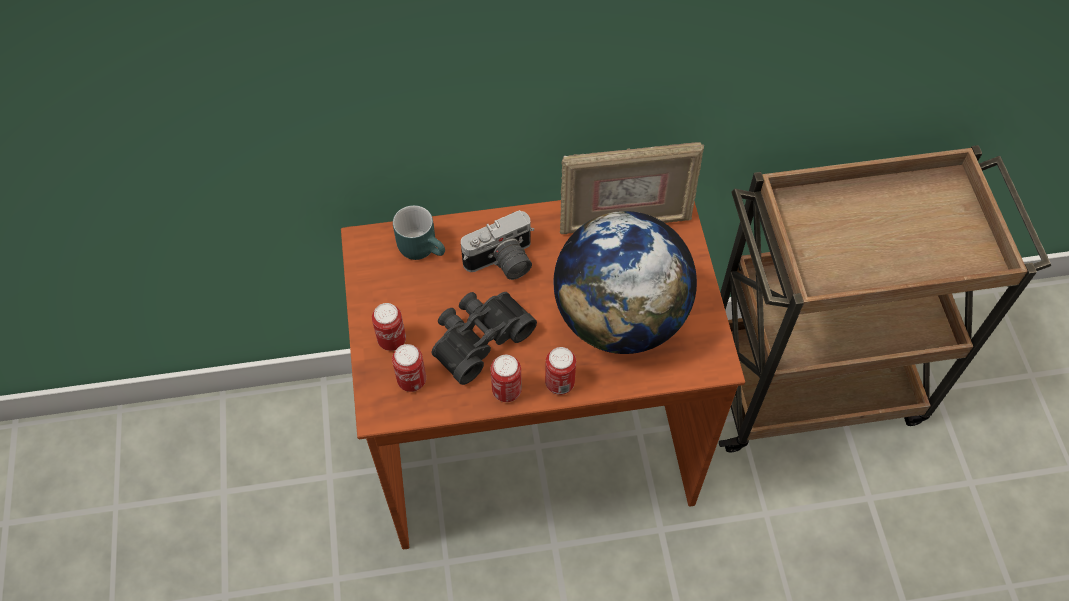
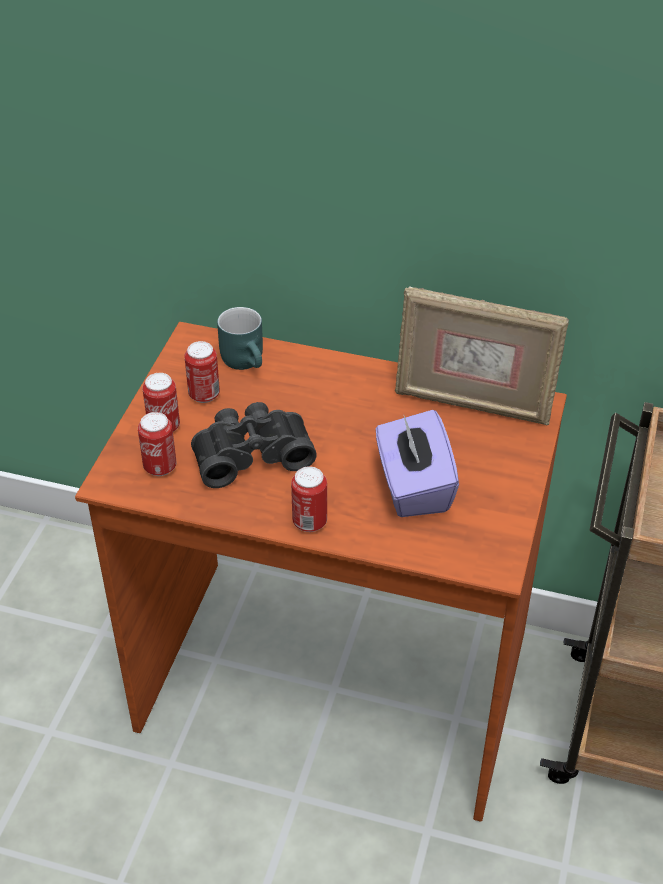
camera: 25 degrees right, 15 degrees down
camera [461,210,534,280] -> none
can [491,355,522,402] -> can moved to [184,341,220,403]
globe [553,211,697,354] -> purple tissue box [376,410,459,517]

